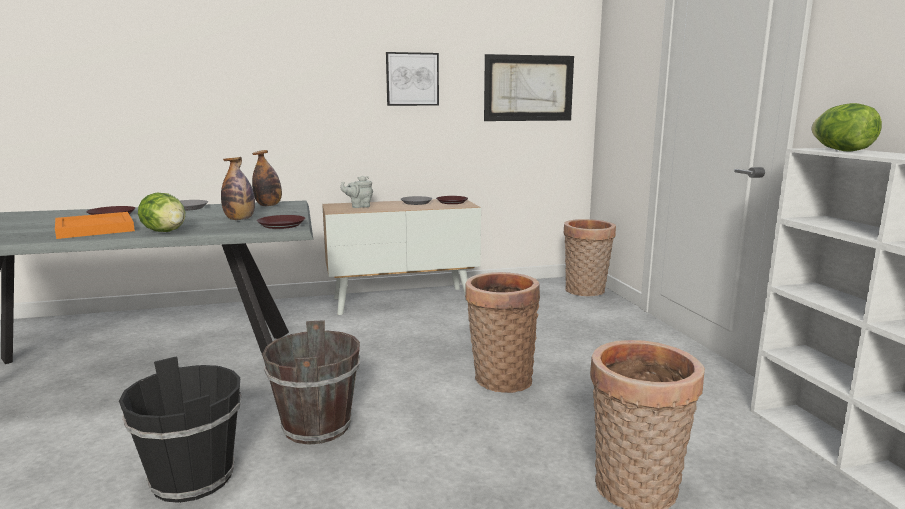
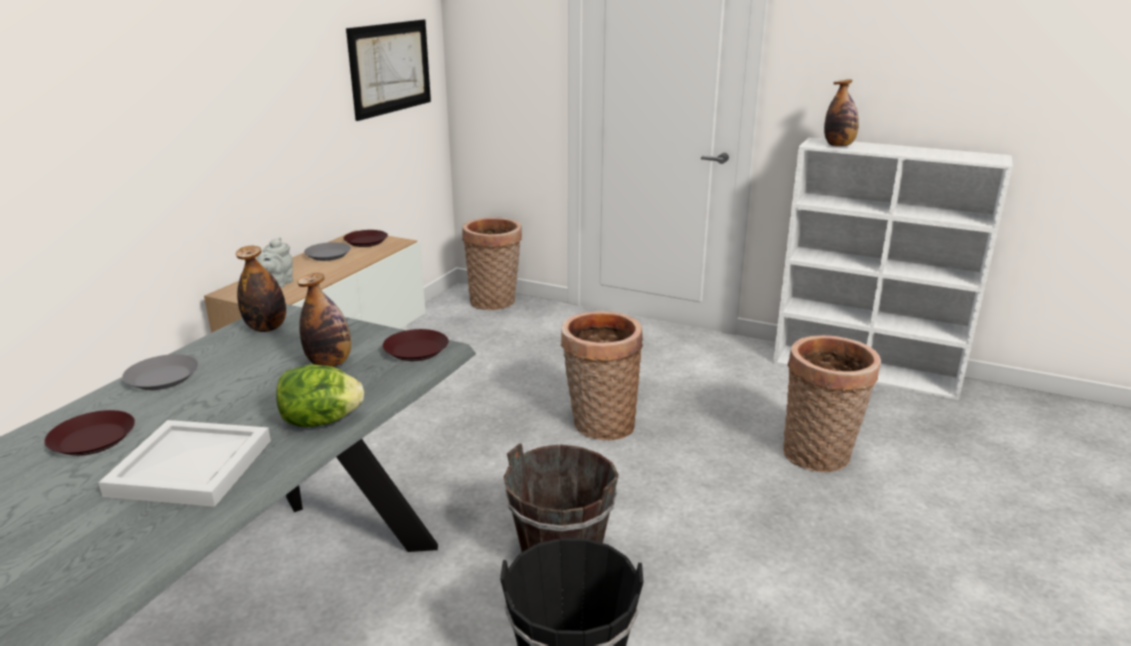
camera: 50 degrees left, 10 degrees up
orange tray [55,212,135,239] -> white tray [98,420,271,507]
picture [386,52,439,106] -> none
lettuce [812,103,882,152] -> bottle [824,79,859,147]

